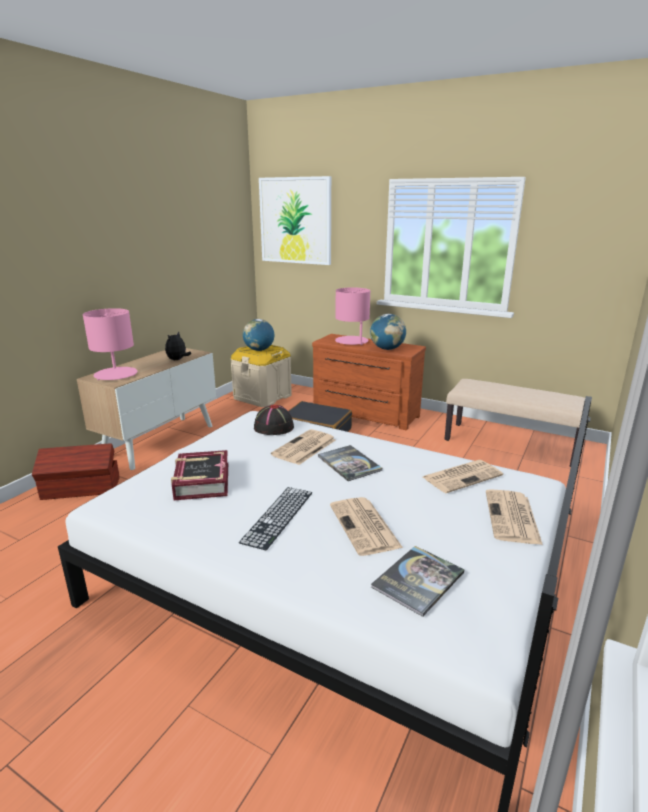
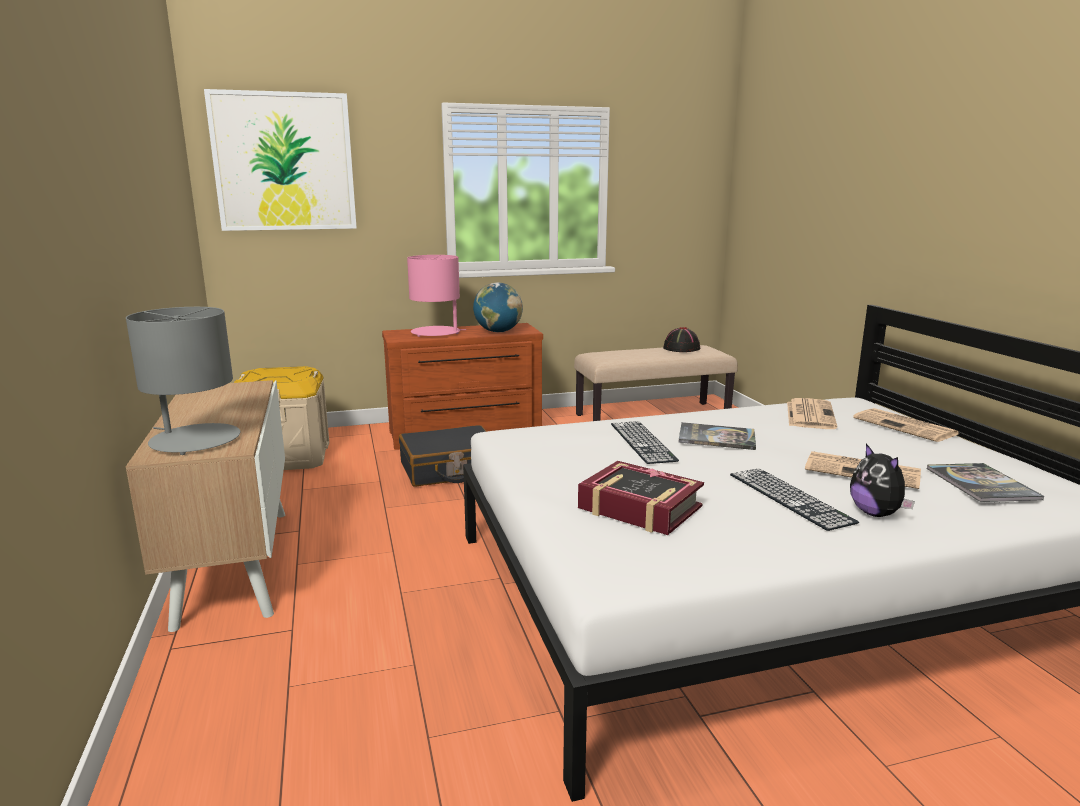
camera: 45 degrees left, 5 degrees down
brown storage box [32,443,120,500] -> none
pink table lamp [83,308,137,380] -> grey table lamp [126,307,241,455]
plush toy [165,331,191,360] -> plush toy moved to [850,444,915,517]
globe [243,319,274,351] -> none
black hat [254,405,294,435] -> black hat moved to [663,327,700,352]
newspaper [271,429,336,465] -> keyboard [611,421,679,464]

